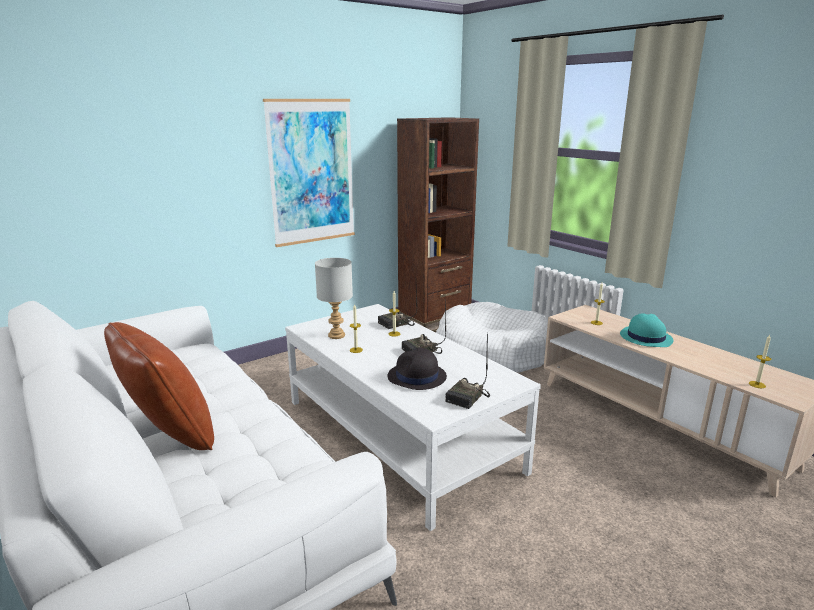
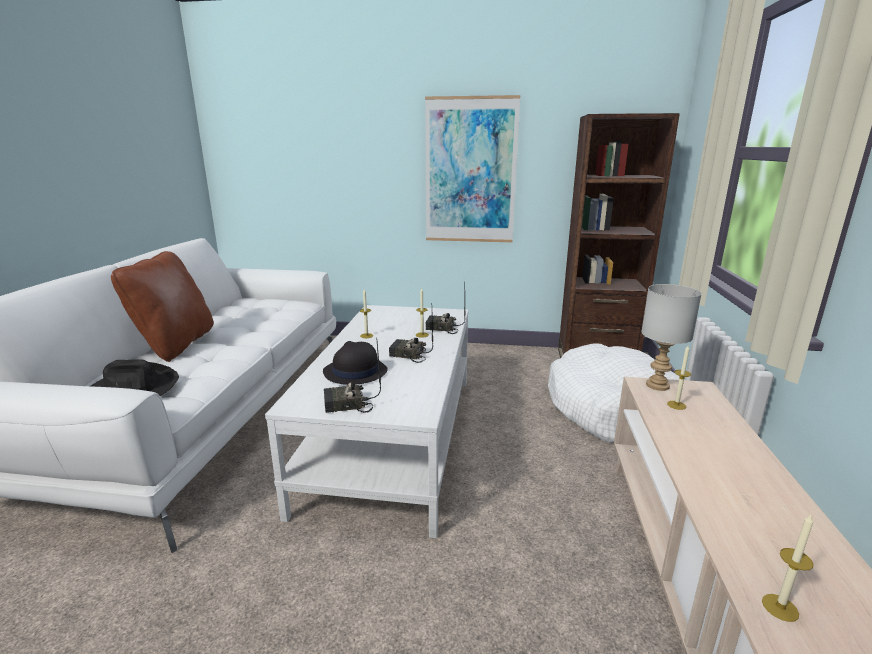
camera: 45 degrees right, 0 degrees up
grey table lamp [315,258,353,339] -> grey table lamp moved to [641,284,702,391]
turquoise hat [620,313,674,347] -> none
none -> black hat [91,359,179,396]

